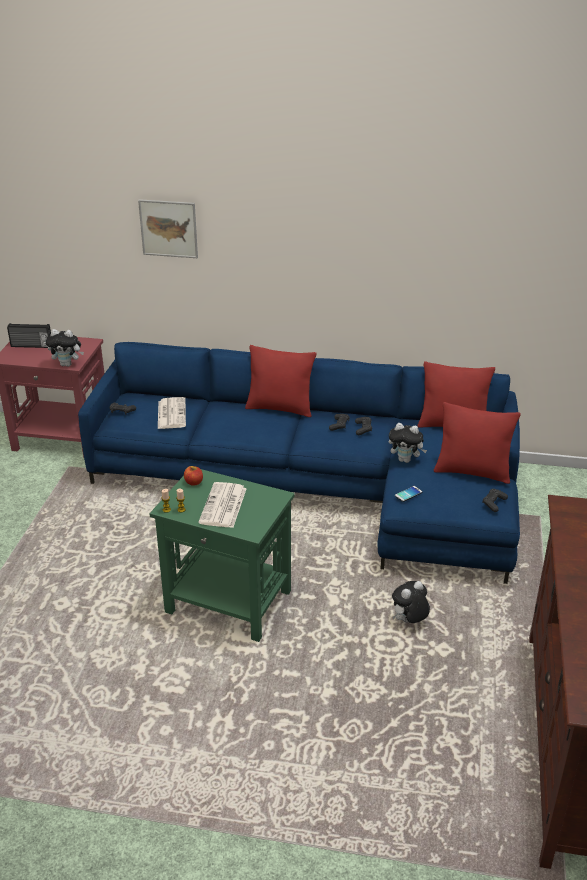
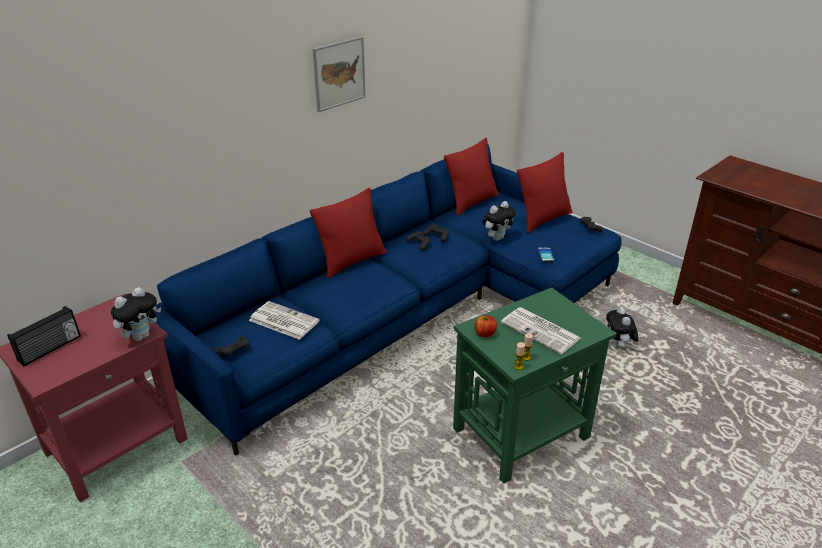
camera: 55 degrees left, 0 degrees up
picture [138,199,198,258] -> picture moved to [313,36,366,112]

